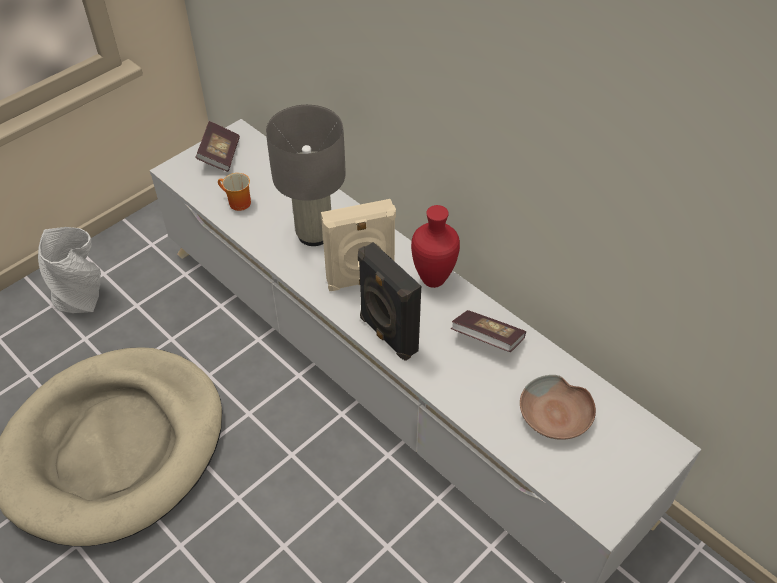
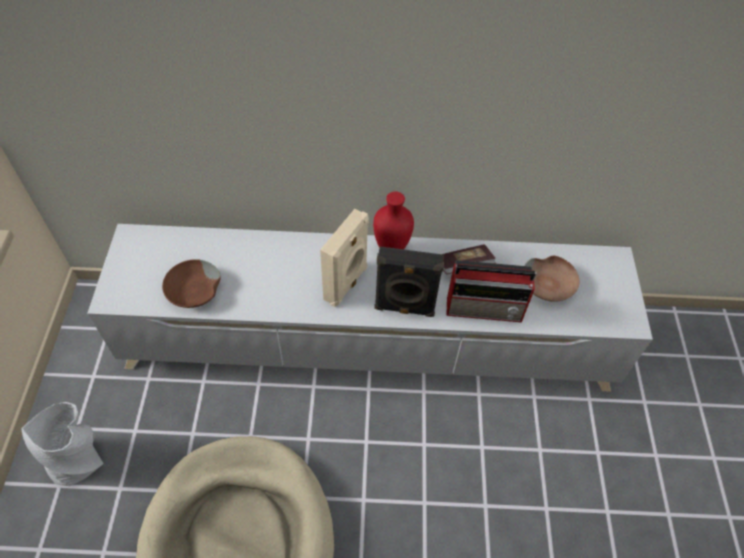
camera: 45 degrees left, 5 degrees up
book [196,121,240,172] -> none
mug [218,173,251,211] -> brown bowl [162,259,221,308]
grey table lamp [266,105,345,246] -> none
none -> radio [446,260,536,322]

